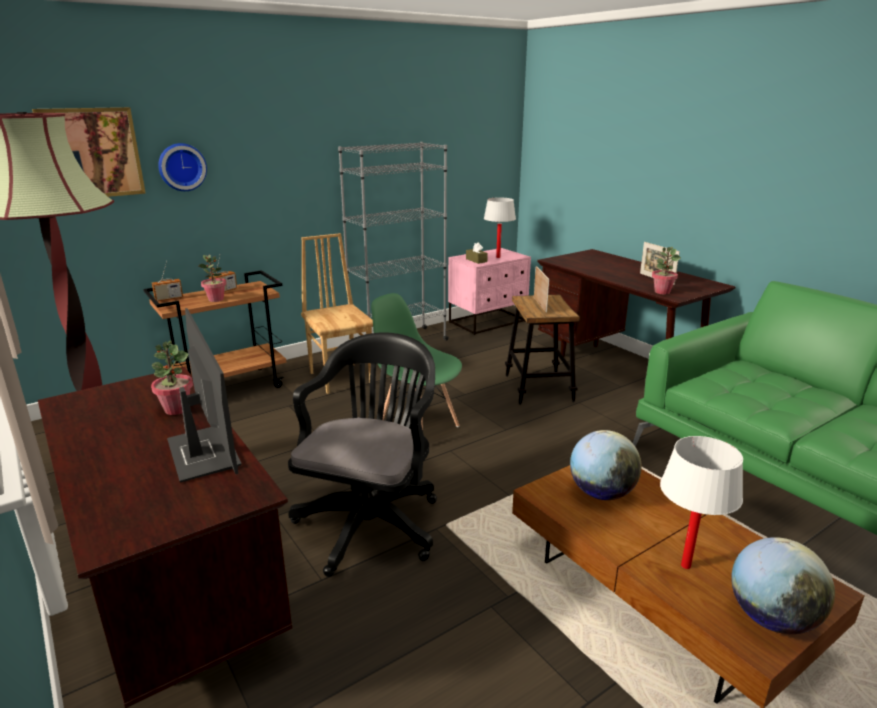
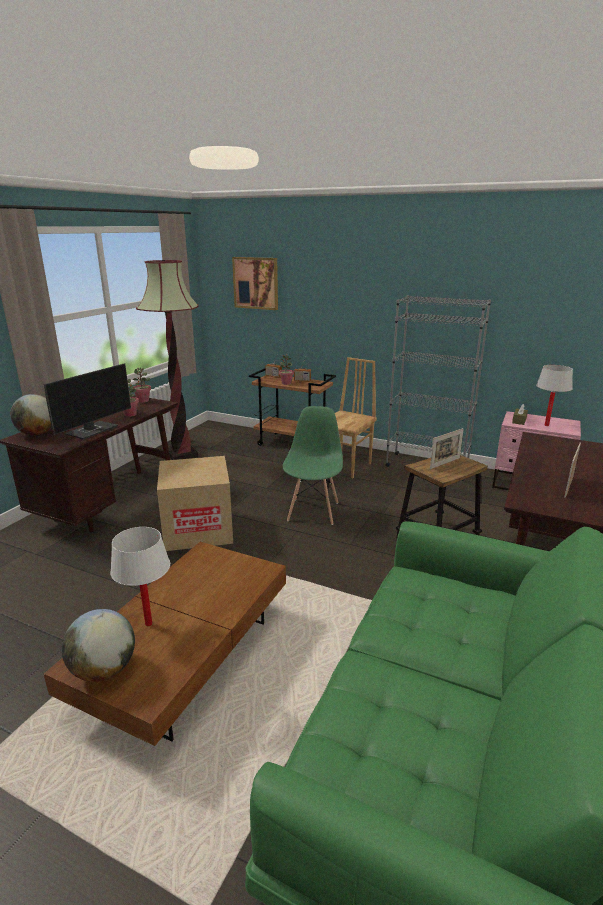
camera: 60 degrees right, 0 degrees up
wall clock [158,143,207,191] -> none
black office chair [288,332,437,577] -> cardboard box [157,456,233,551]
globe [570,430,642,500] -> globe moved to [10,394,52,436]
potted plant [652,247,681,294] -> potted plant moved to [132,368,151,403]

